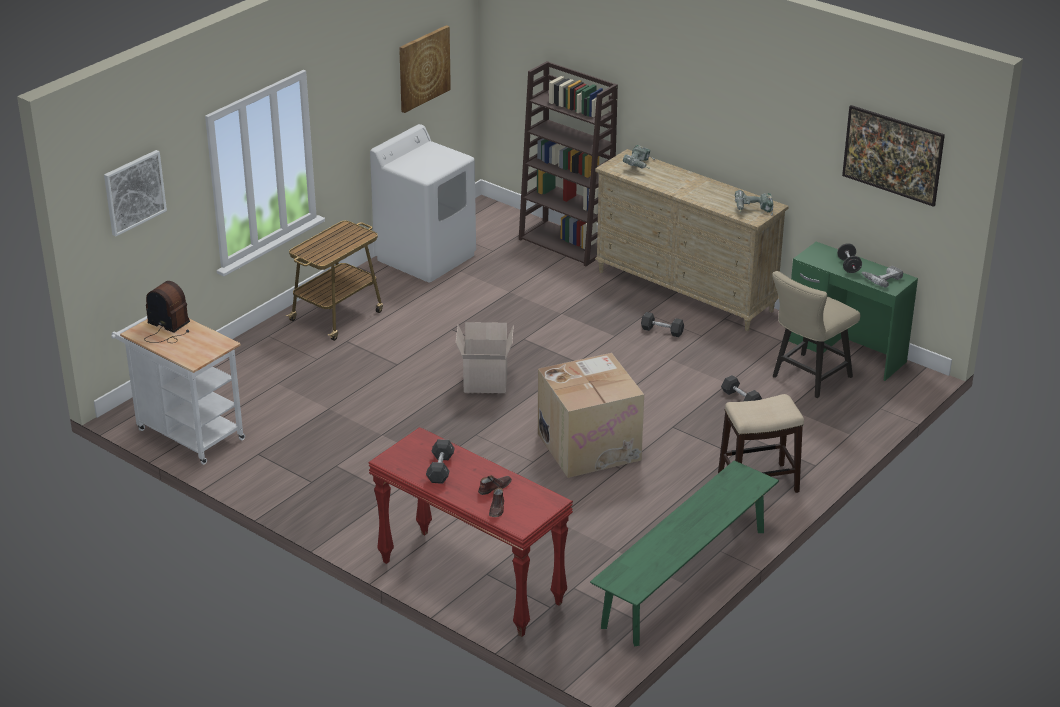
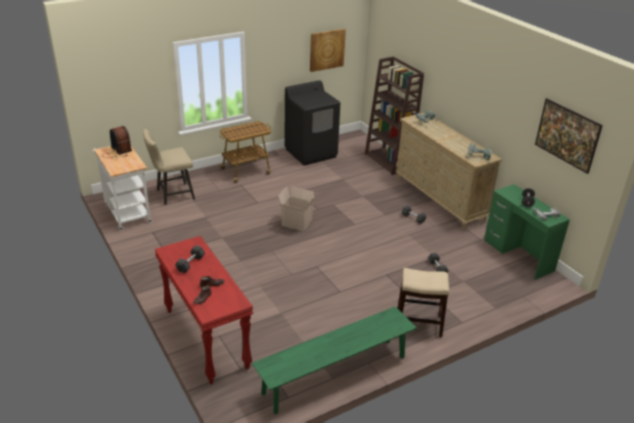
camera: 20 degrees right, 0 degrees up
picture [104,150,167,236] -> none
white washing machine [370,124,476,283] -> black washing machine [284,80,340,166]
cardboard box [538,353,644,478] -> none
beige chair [772,271,860,398] -> beige chair moved to [143,129,195,205]

